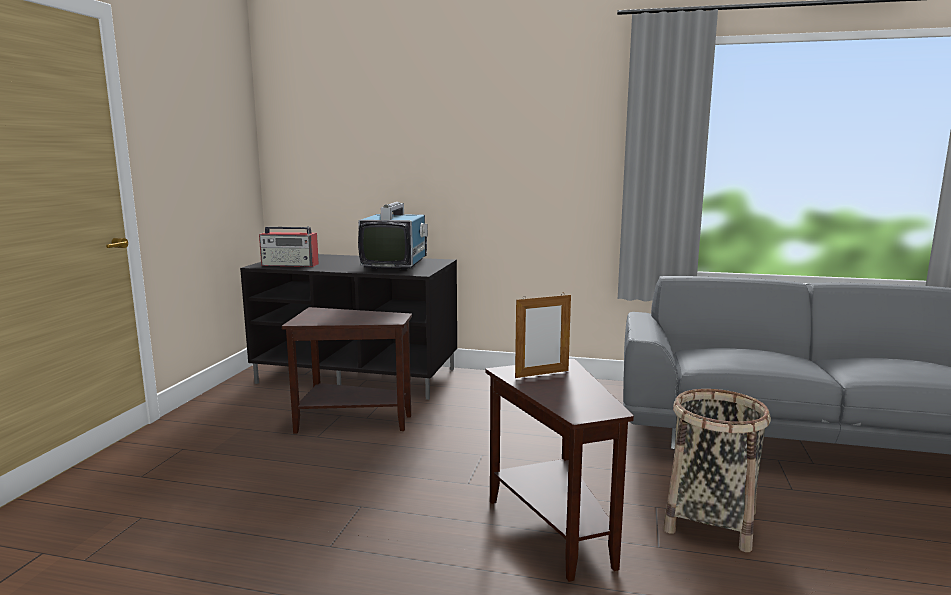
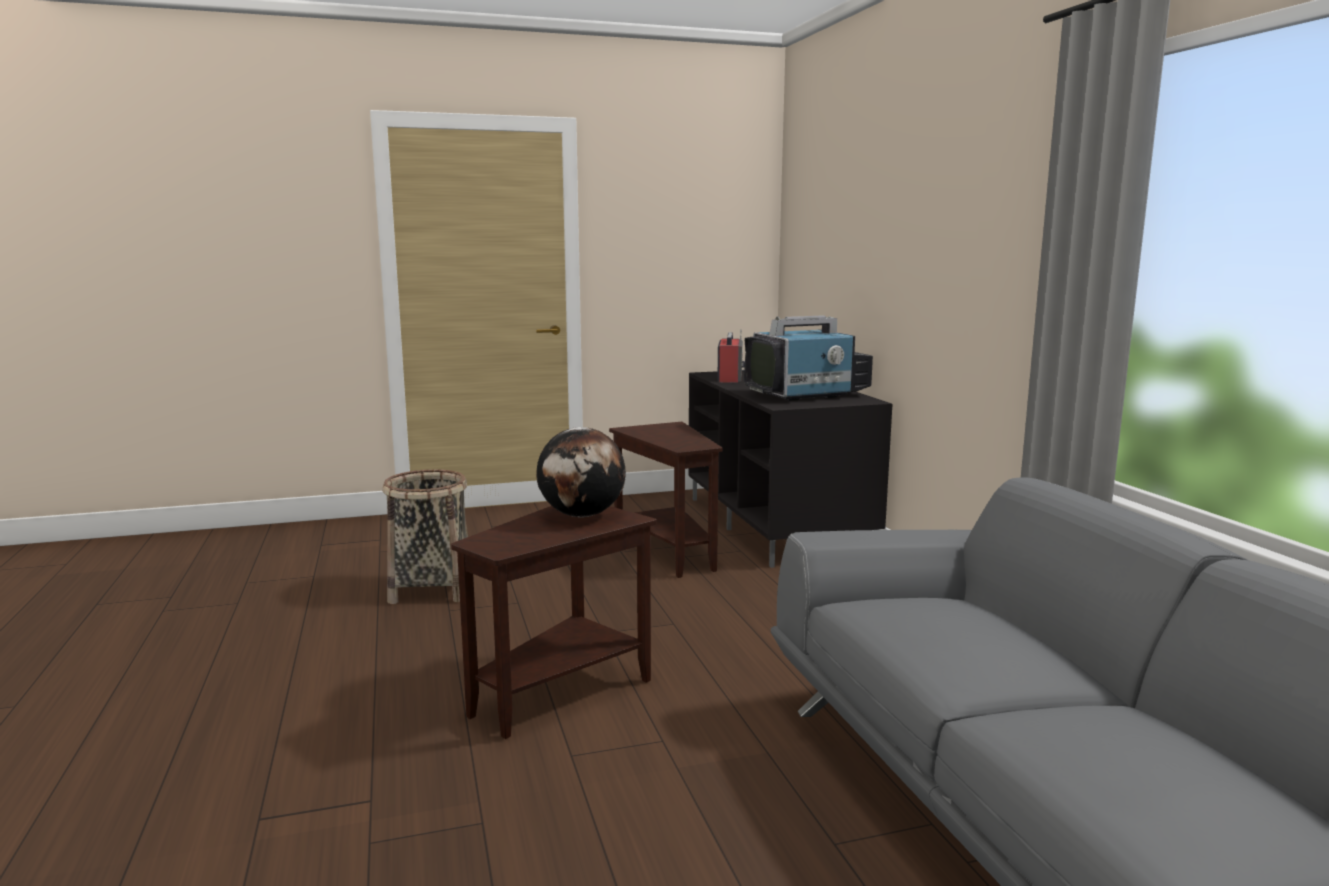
camera: 60 degrees right, 0 degrees up
radio [259,226,319,267] -> radio turned 150 degrees counterclockwise [717,329,745,383]
picture frame [515,293,571,378] -> globe [536,427,626,517]
basket [663,389,771,552] -> basket moved to [383,469,468,604]

